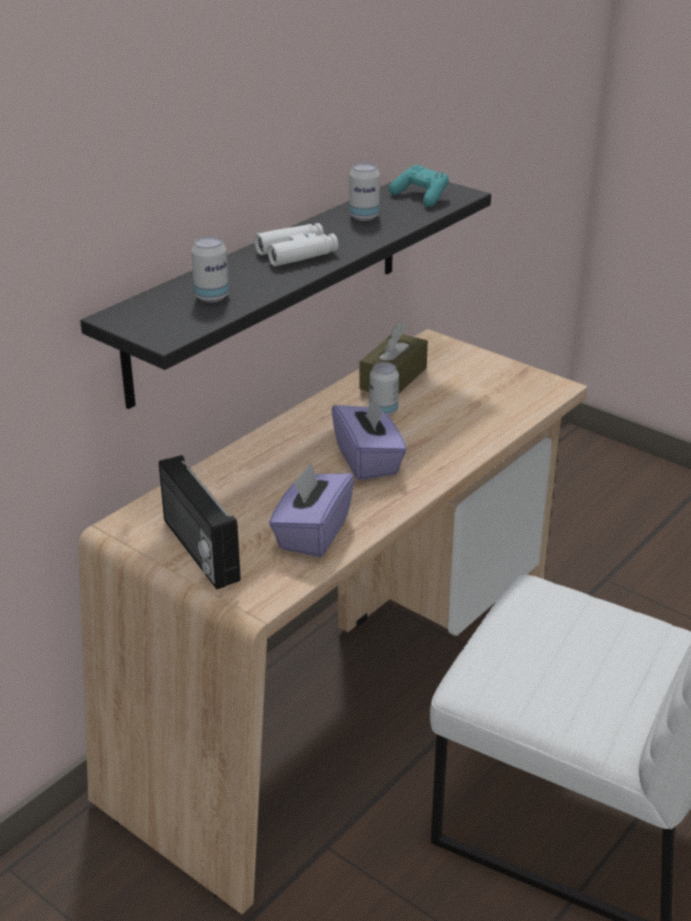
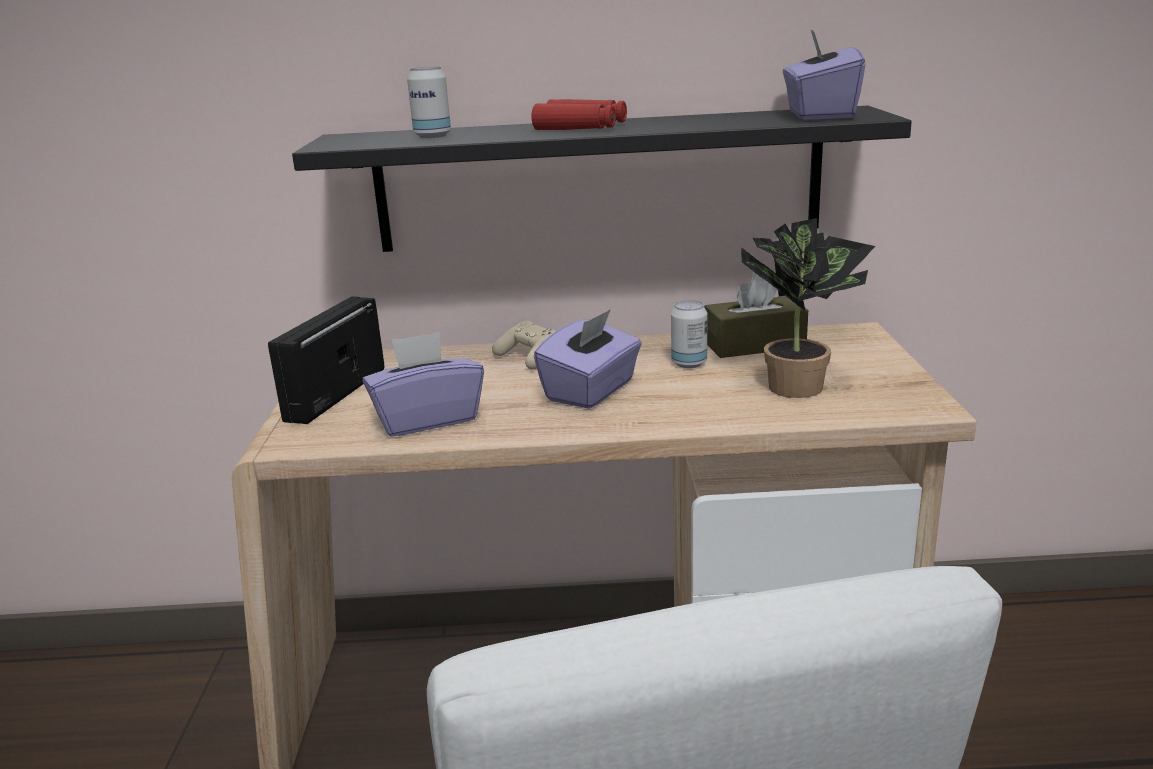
camera: 50 degrees right, 10 degrees down
white binoculars [255,223,338,266] -> red binoculars [532,99,627,130]
can [349,162,380,221] -> none
turquoise game controller [389,165,449,207] -> purple tissue box [783,30,866,120]
none -> beige game controller [492,321,556,370]
none -> potted plant [741,218,875,398]

